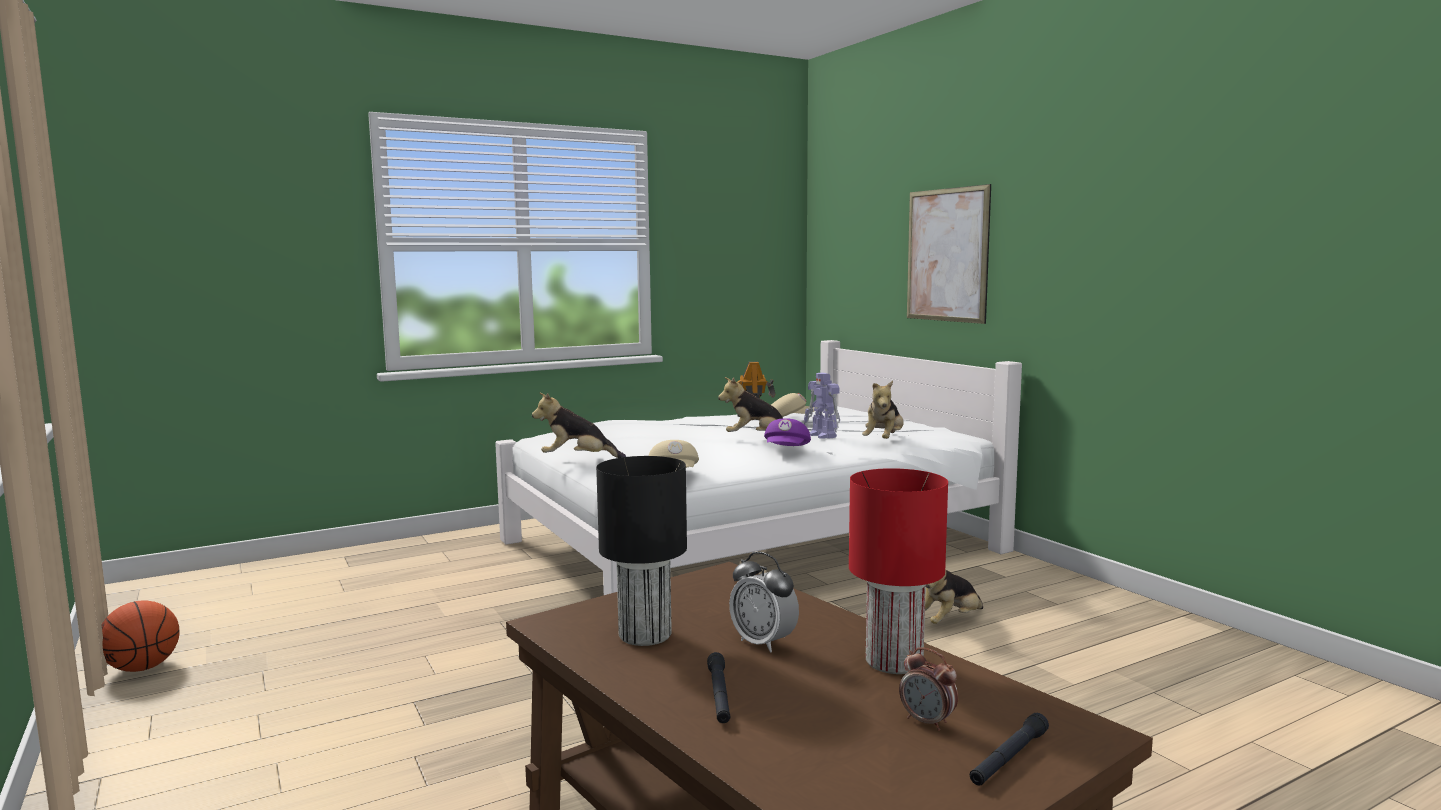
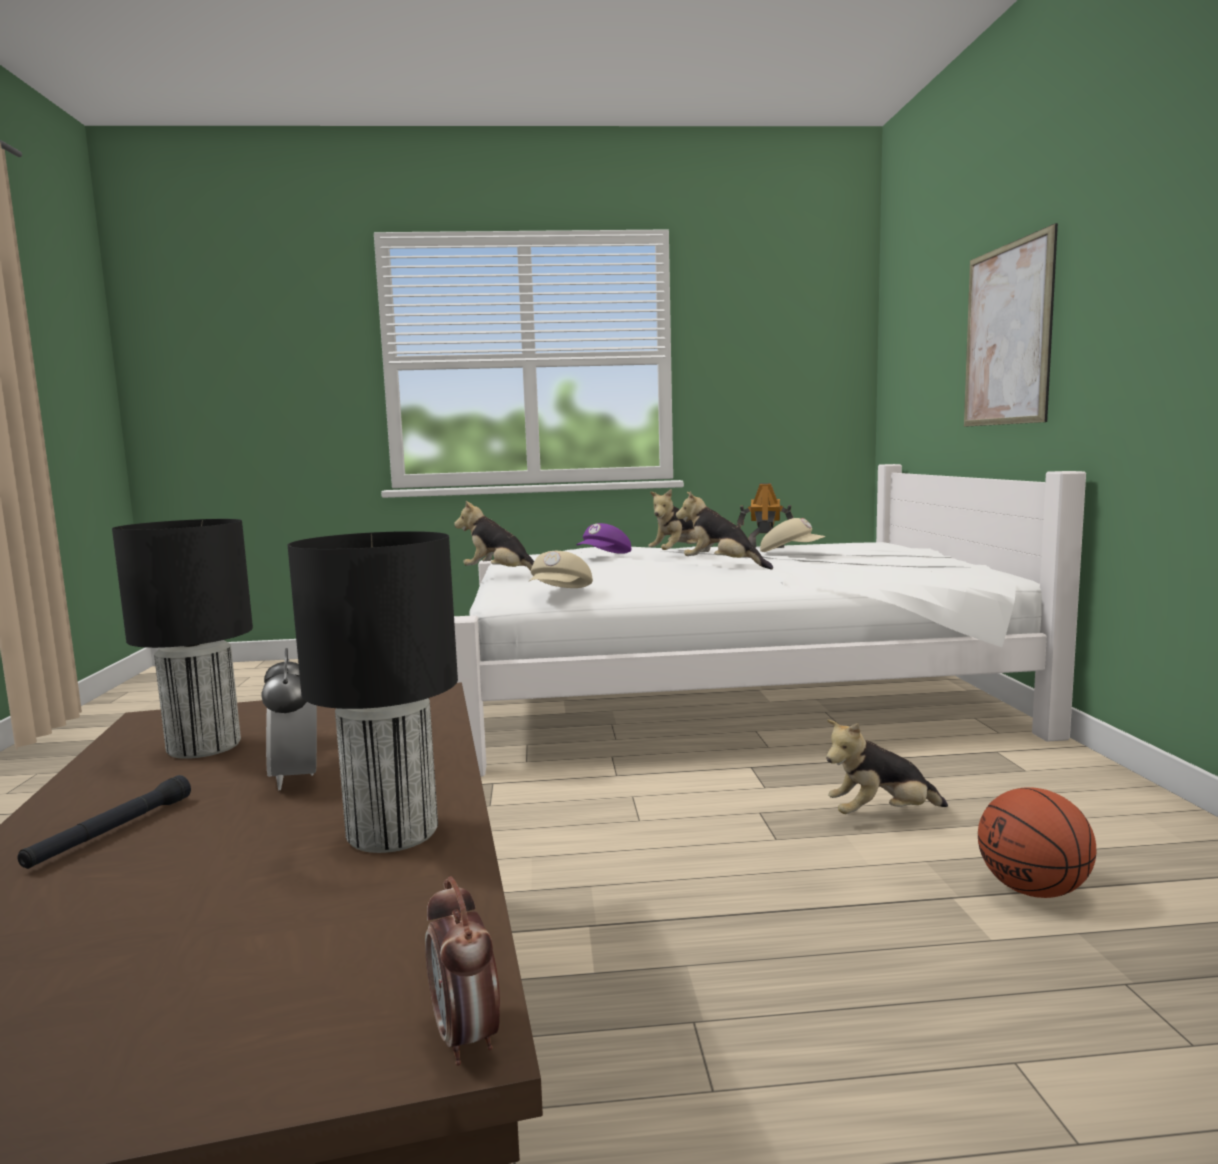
camera: 25 degrees right, 0 degrees up
basketball [102,601,180,672] -> basketball moved to [978,787,1096,898]
purple cap [764,418,811,446] -> purple cap moved to [576,523,631,554]
toy robot [804,372,840,439] -> none
red table lamp [849,468,948,674] -> black table lamp [287,531,458,853]
plush toy [862,381,904,439] -> plush toy moved to [648,489,698,550]
alarm clock [899,647,958,731] -> alarm clock moved to [425,876,500,1066]
black flashlight [970,713,1049,786] -> none

